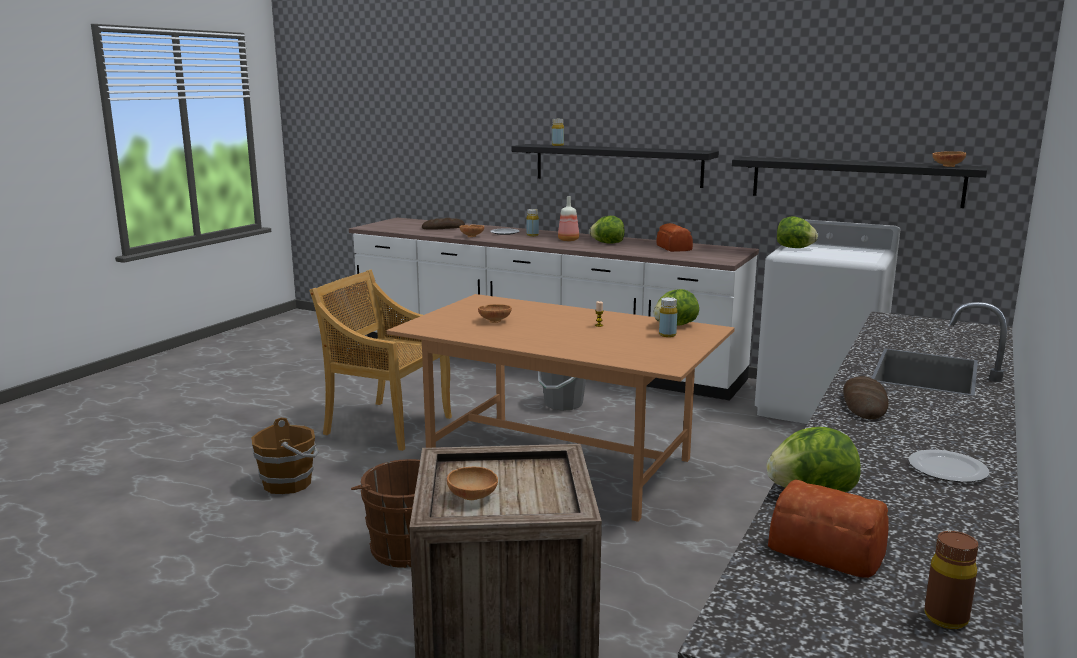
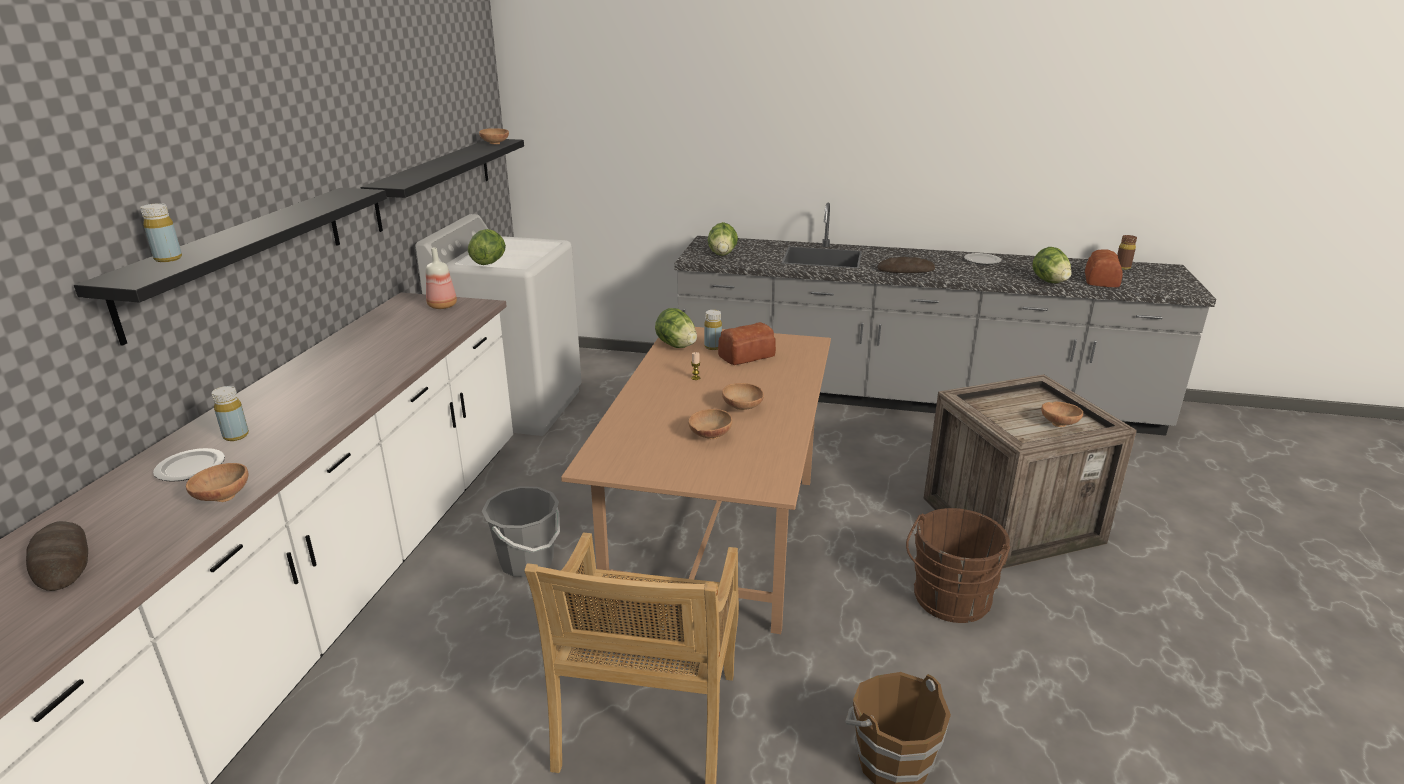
camera: 105 degrees left, 10 degrees up
bottle [558,196,579,241] -> bottle moved to [426,247,457,309]
lettuce [589,216,625,244] -> lettuce moved to [707,222,738,256]
bread [656,223,693,252] -> bread moved to [718,322,776,365]
none -> brown bowl [722,383,764,410]

